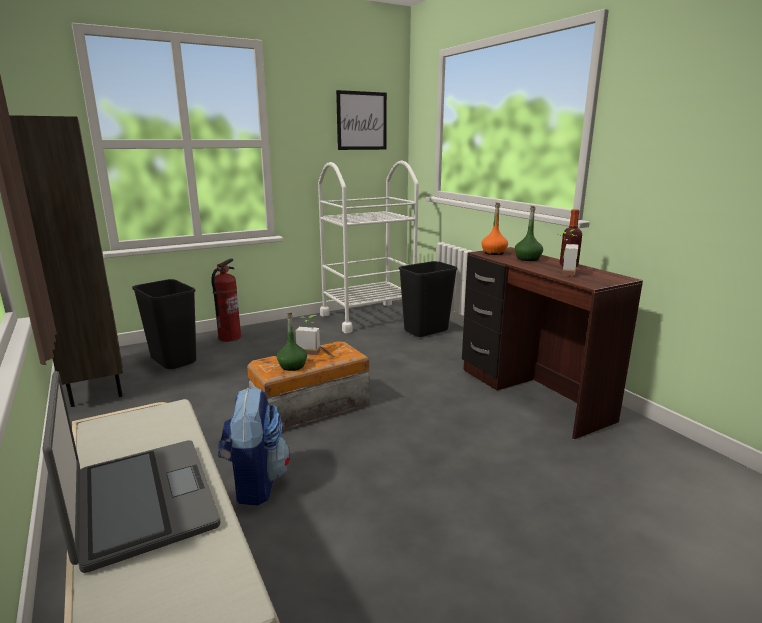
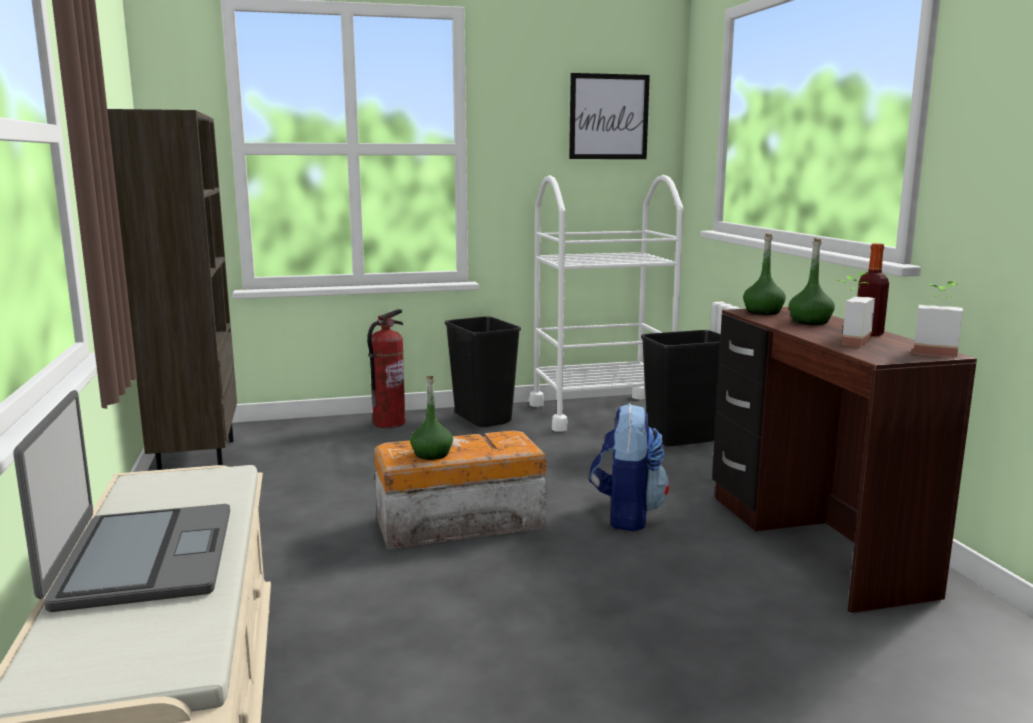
camera: 15 degrees right, 5 degrees down
black trash can [132,279,197,369] -> black trash can moved to [445,317,521,427]
backpack [218,387,290,506] -> backpack moved to [589,403,669,532]
potted plant [296,315,320,355] -> potted plant moved to [913,281,963,358]
orange bottle [481,202,508,255] -> green bottle [743,233,786,315]

